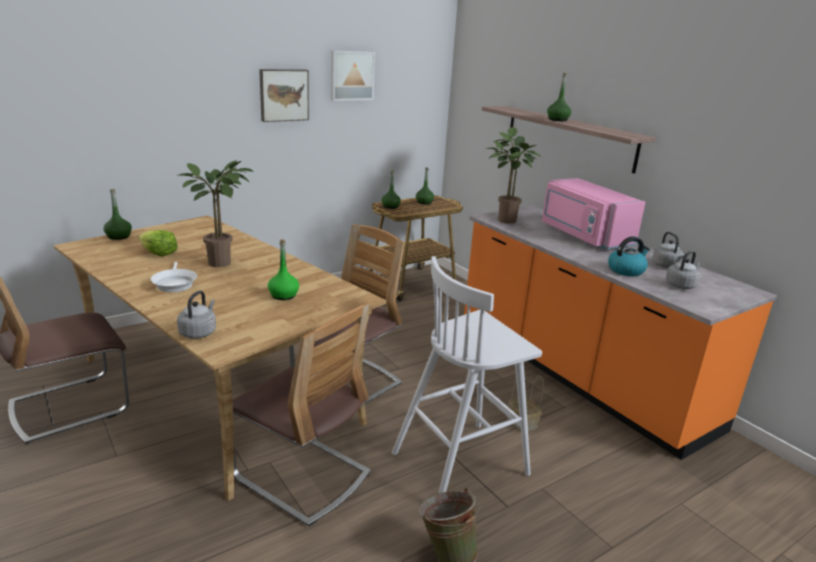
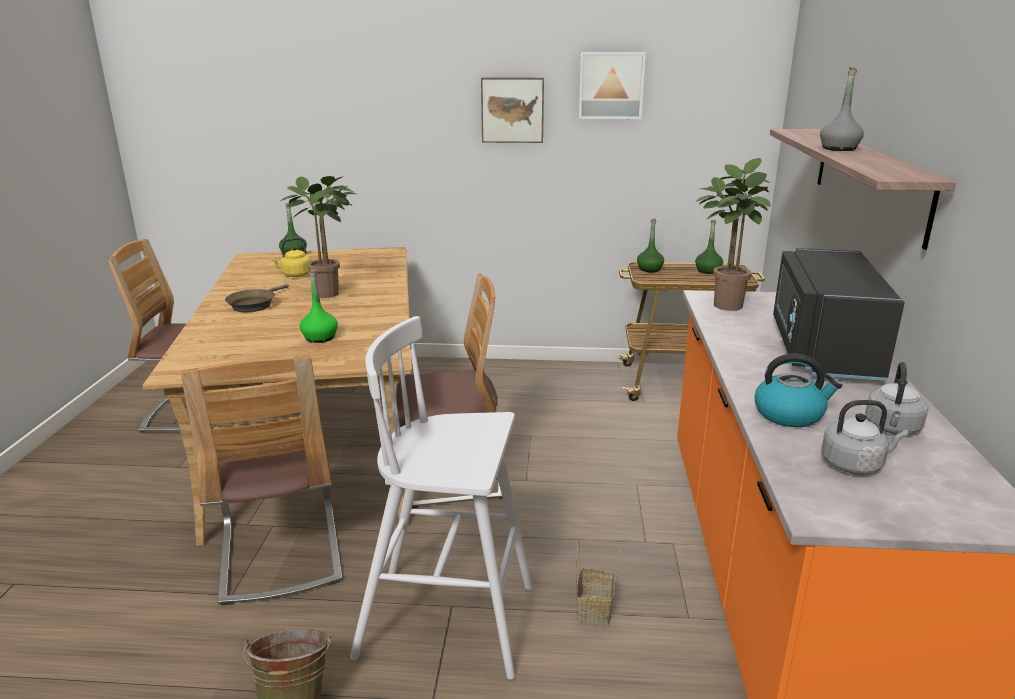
camera: 40 degrees right, 0 degrees up
lettuce [138,230,178,256] -> yellow kettle [270,238,311,277]
white frying pan [151,262,197,292] -> brown frying pan [225,284,289,312]
grey kettle [177,290,216,339] -> none
pink microwave [542,178,646,249] -> black microwave [773,248,905,381]
green bottle [547,73,571,121] -> grey bottle [820,67,864,151]

